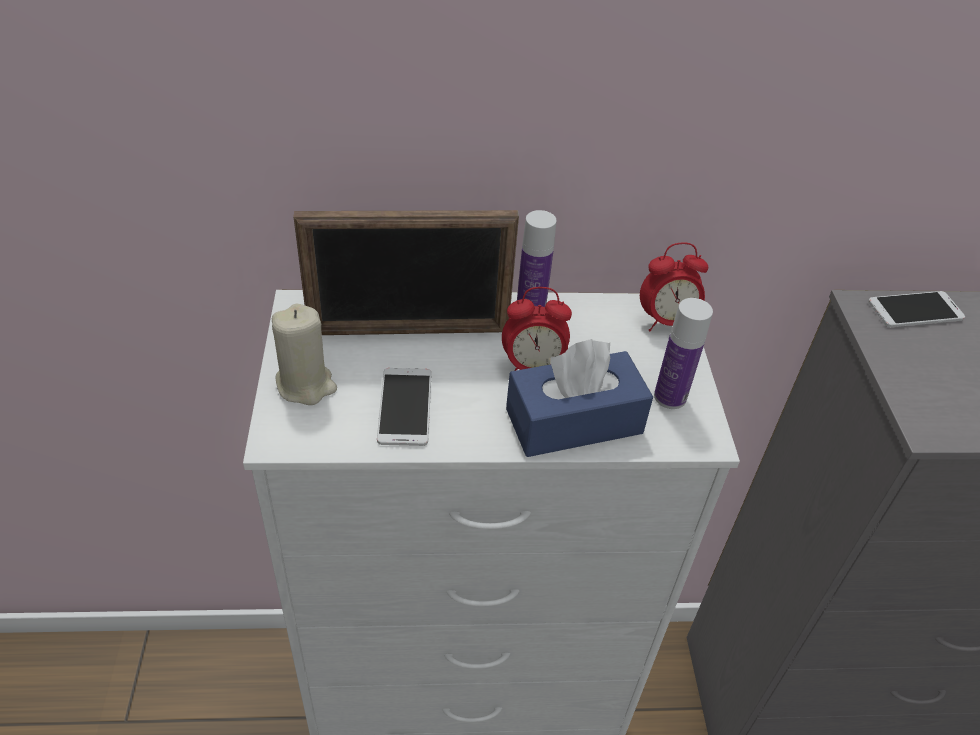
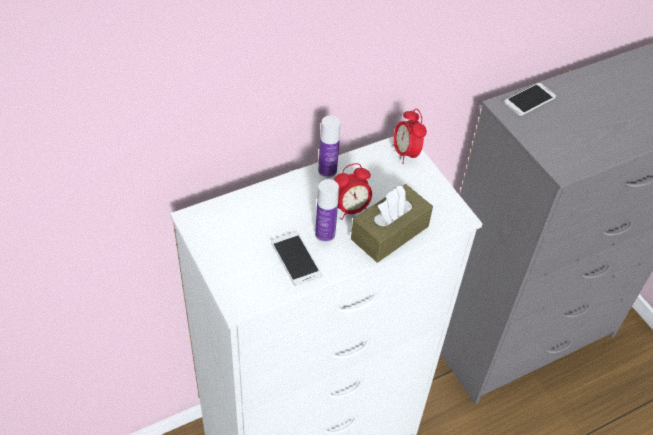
camera: 25 degrees left, 5 degrees up
beige candle [272,304,337,405] -> none
picture frame [293,210,519,335] -> none
blue tissue box [506,339,653,457] -> brown tissue box [351,184,433,263]
alarm clock [640,242,708,331] -> alarm clock turned 105 degrees clockwise [393,109,427,164]
bottle [654,298,713,409] -> bottle moved to [315,179,339,243]

